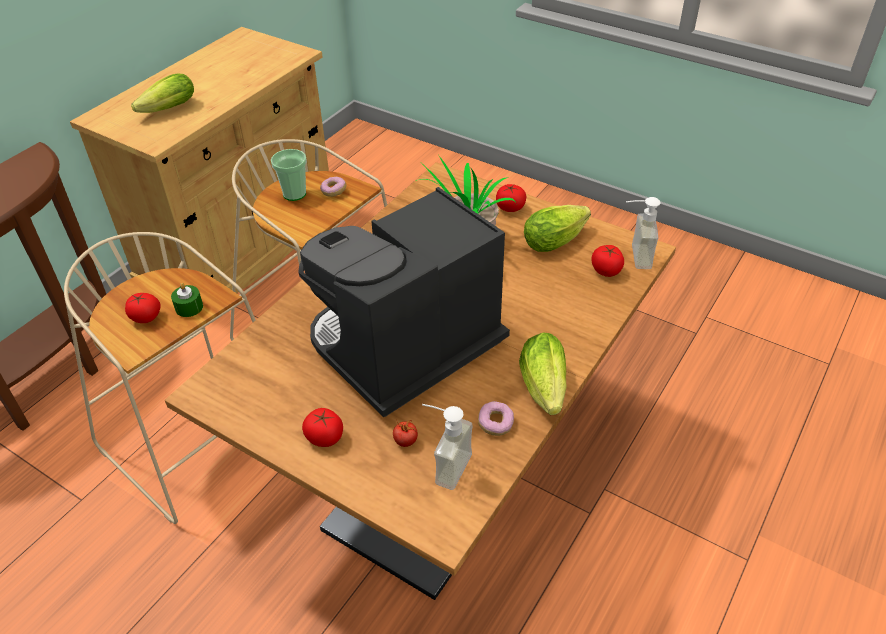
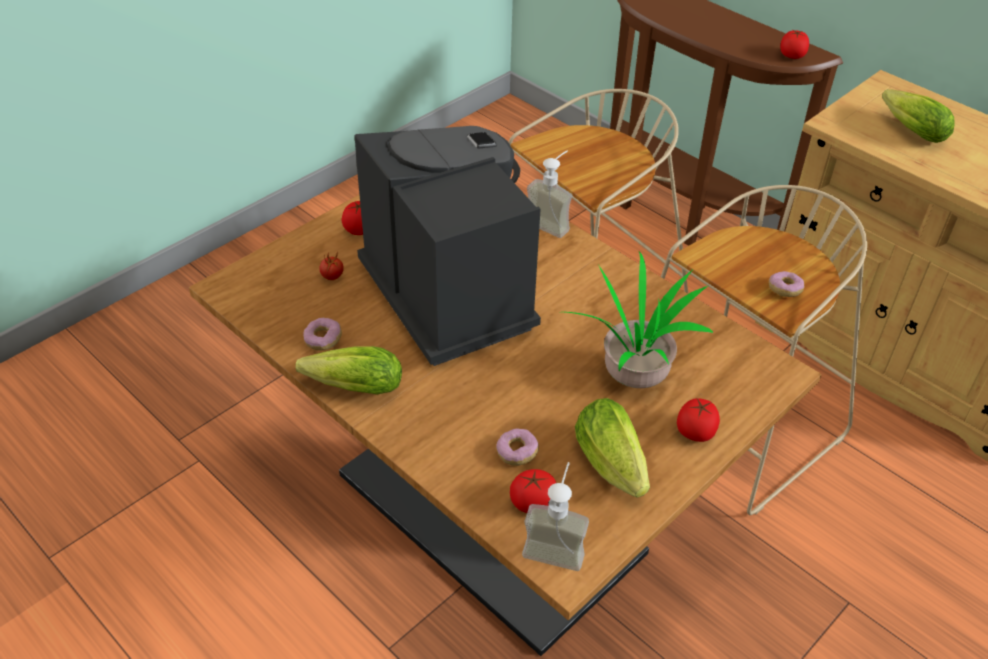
camera: 100 degrees right, 0 degrees up
tomato [125,293,161,323] -> tomato moved to [780,30,809,59]
green candle [171,283,203,317] -> none
cup [271,149,307,201] -> none
soap dispenser [422,404,473,490] -> soap dispenser moved to [527,150,573,238]
none -> donut [496,428,539,466]

